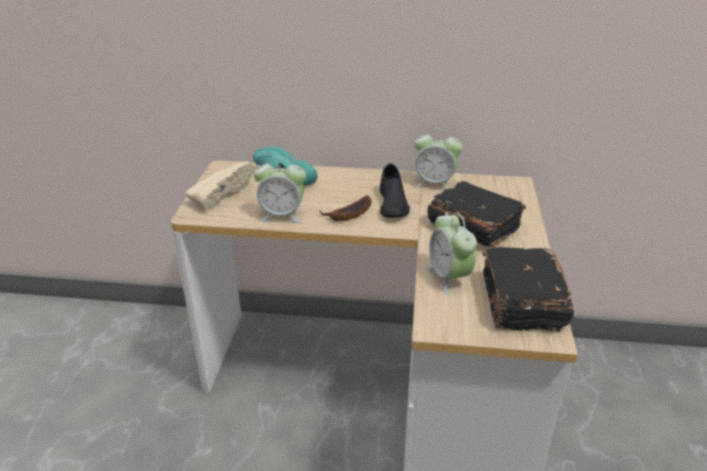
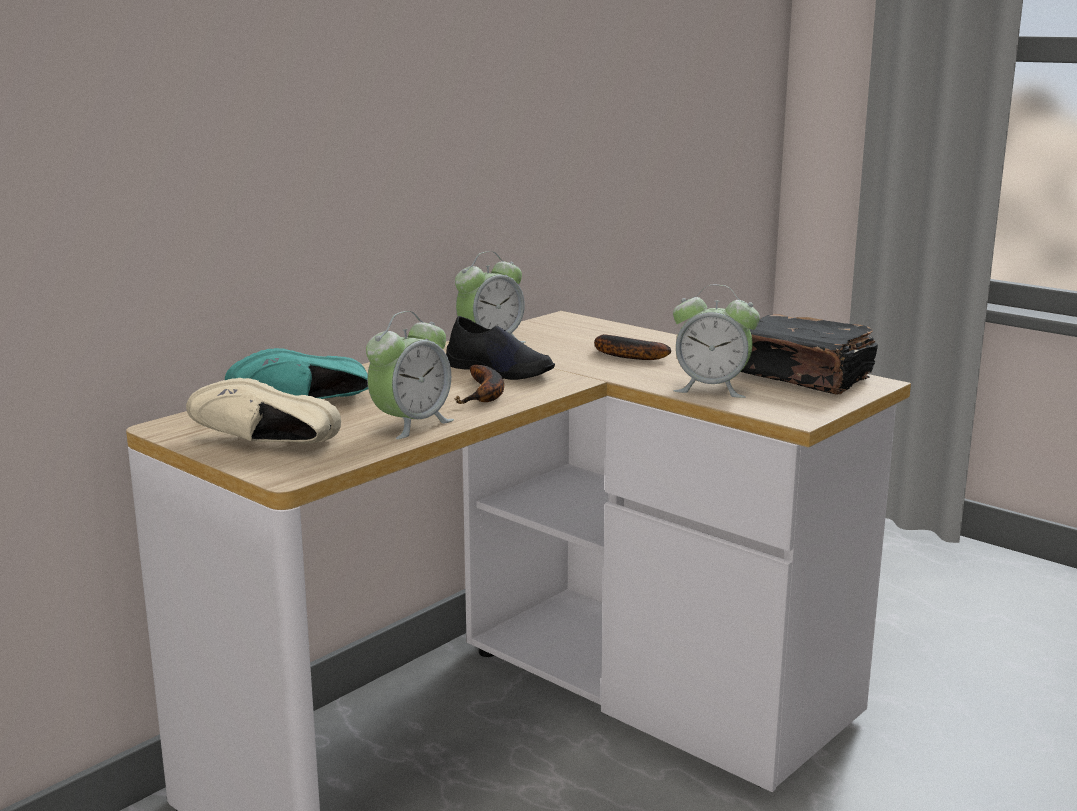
camera: 55 degrees left, 15 degrees down
beige shoe [185,161,253,211] -> beige shoe turned 60 degrees counterclockwise [186,378,341,444]
black book [427,181,526,247] -> banana [594,334,671,360]

